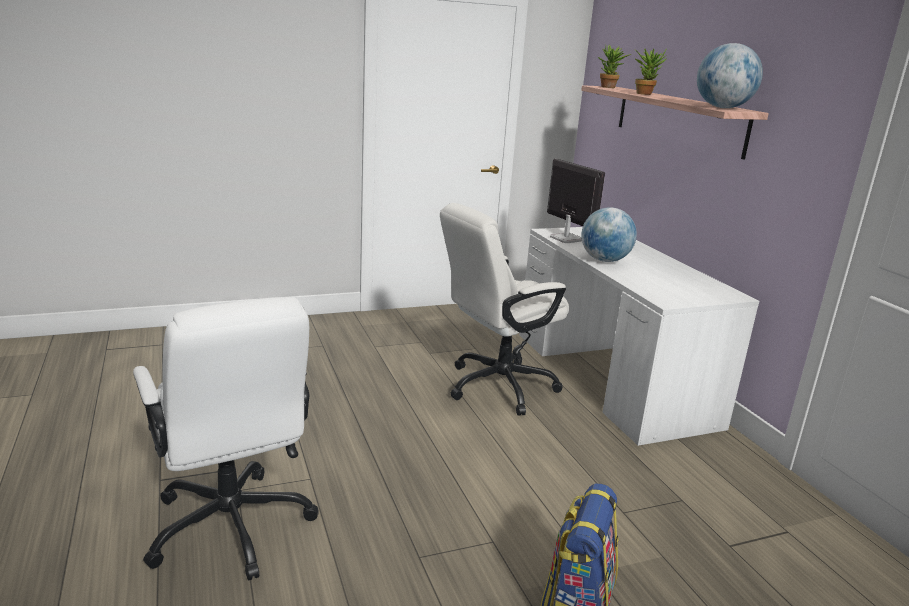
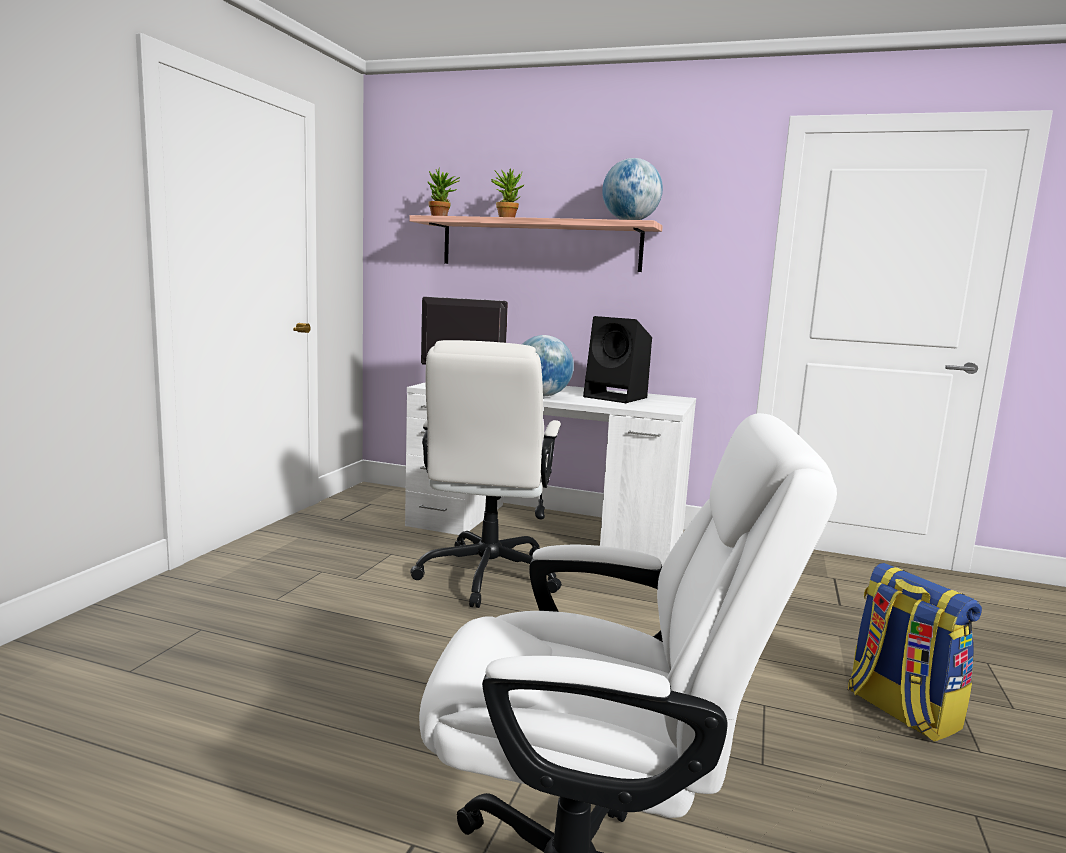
camera: 50 degrees left, 10 degrees down
none -> black speaker [583,316,652,403]

